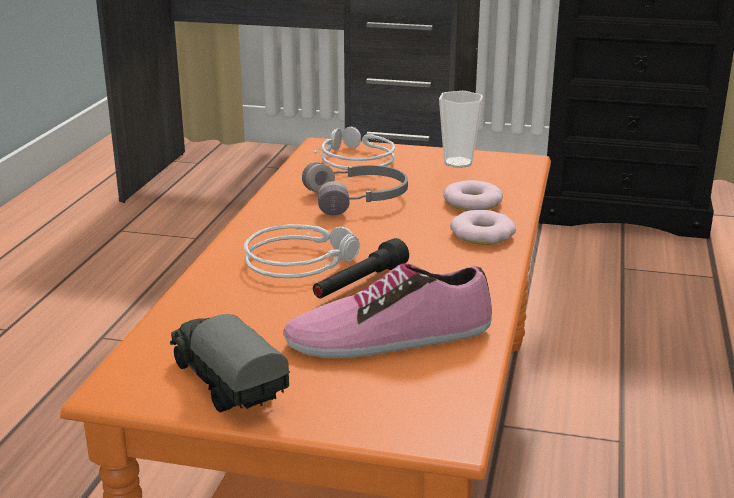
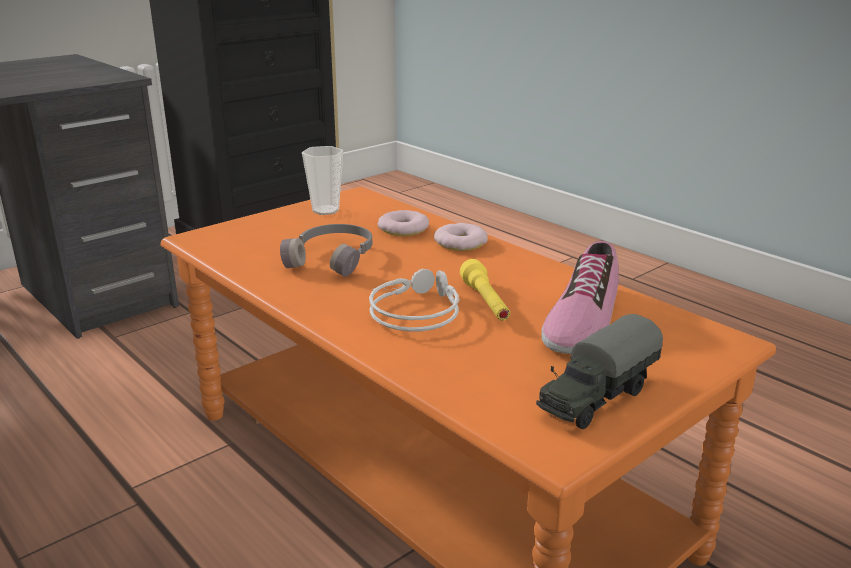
camera: 55 degrees left, 0 degrees up
toy truck [170,314,290,412] -> toy truck turned 45 degrees counterclockwise [536,314,663,429]
black flashlight [313,238,409,298] -> yellow flashlight [460,259,510,321]
grey headphones [314,127,395,170] -> none

